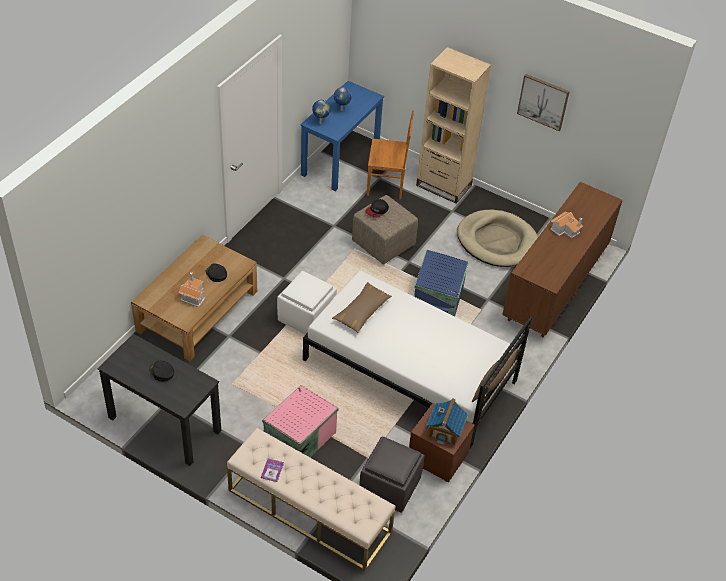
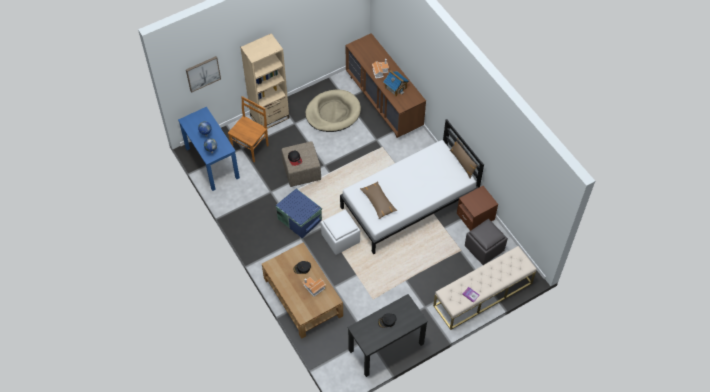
camera: 60 degrees left, 10 degrees up
pink storage box [262,385,339,457] -> none
blue storage box [414,249,469,316] -> blue storage box moved to [275,188,322,239]
toy house [426,398,468,445] -> toy house moved to [383,70,409,97]
picture [517,74,570,131] -> picture moved to [186,56,221,93]

